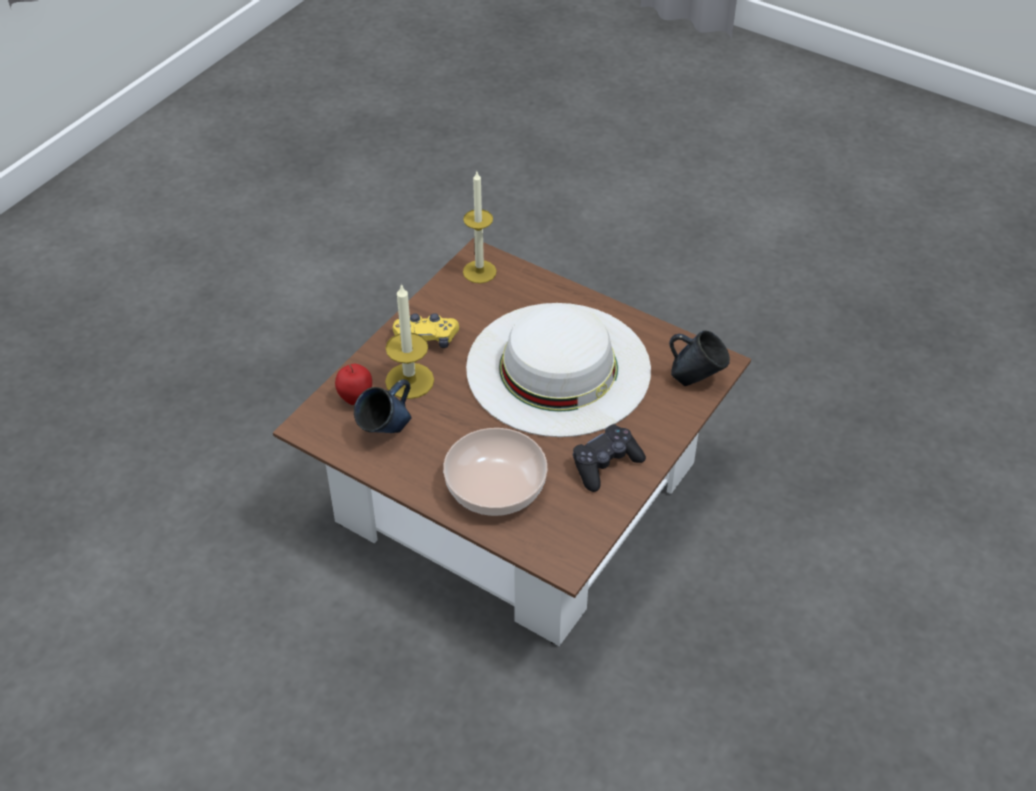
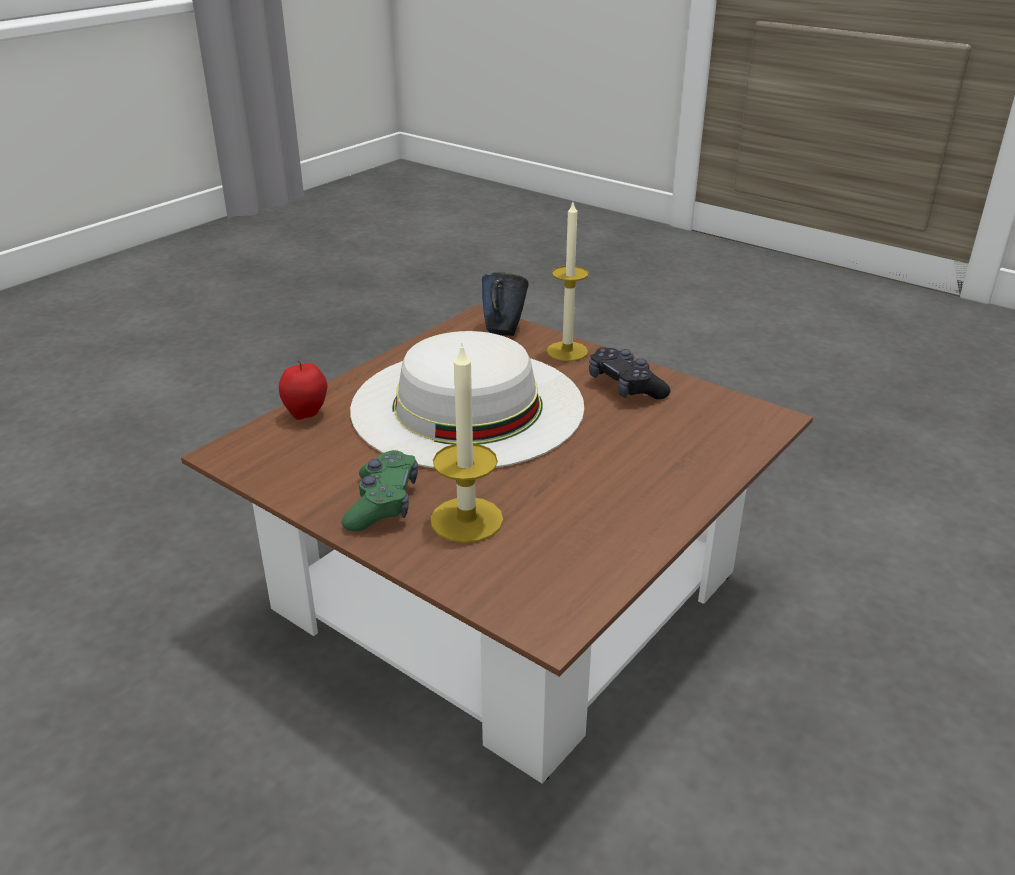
camera: 85 degrees left, 15 degrees down
apple [335,364,372,405] -> apple moved to [279,360,327,420]
blue mug [354,379,412,433] -> none
yellow game controller [393,313,459,348] -> green game controller [342,450,418,531]
bowl [443,428,547,516] -> none
candle [463,172,497,283] -> candle moved to [547,202,589,361]

